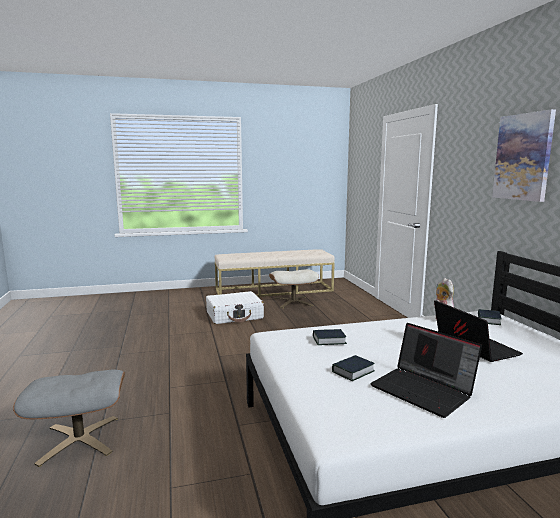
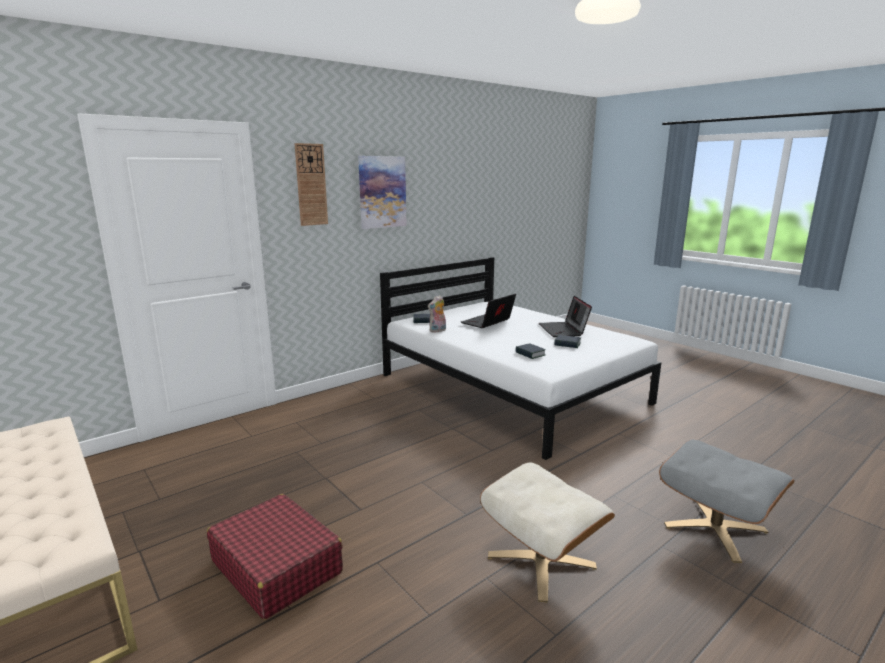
camera: 115 degrees left, 5 degrees up
white suitcase [206,291,264,324] -> red suitcase [207,494,343,620]
beige ottoman [269,269,319,308] -> beige ottoman moved to [480,462,615,603]
laptop [370,323,482,418] -> laptop turned 150 degrees clockwise [539,296,592,337]
none -> wall clock [294,143,328,226]

